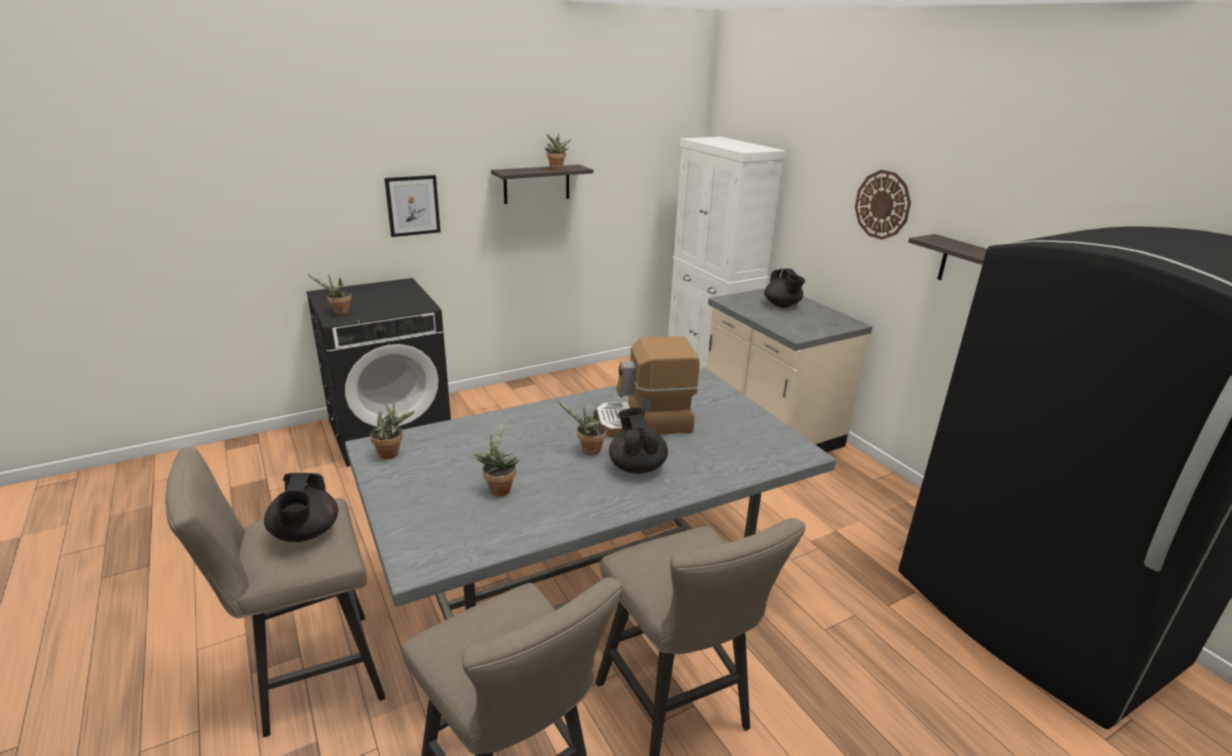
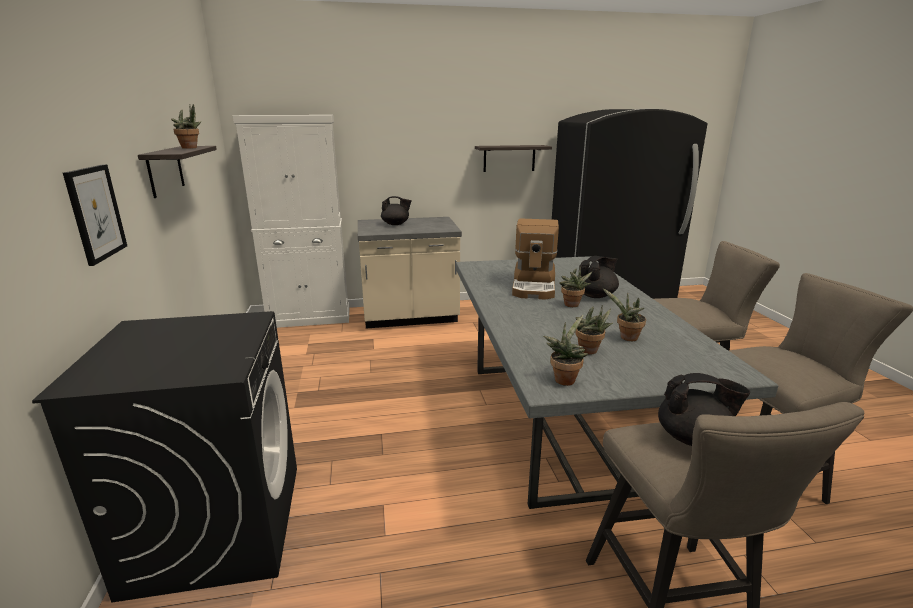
camera: 70 degrees left, 5 degrees down
potted plant [308,274,352,315] -> potted plant moved to [576,305,613,355]
black teapot [609,408,668,474] -> black teapot turned 135 degrees clockwise [577,256,619,298]
wall clock [855,170,911,240] -> none

